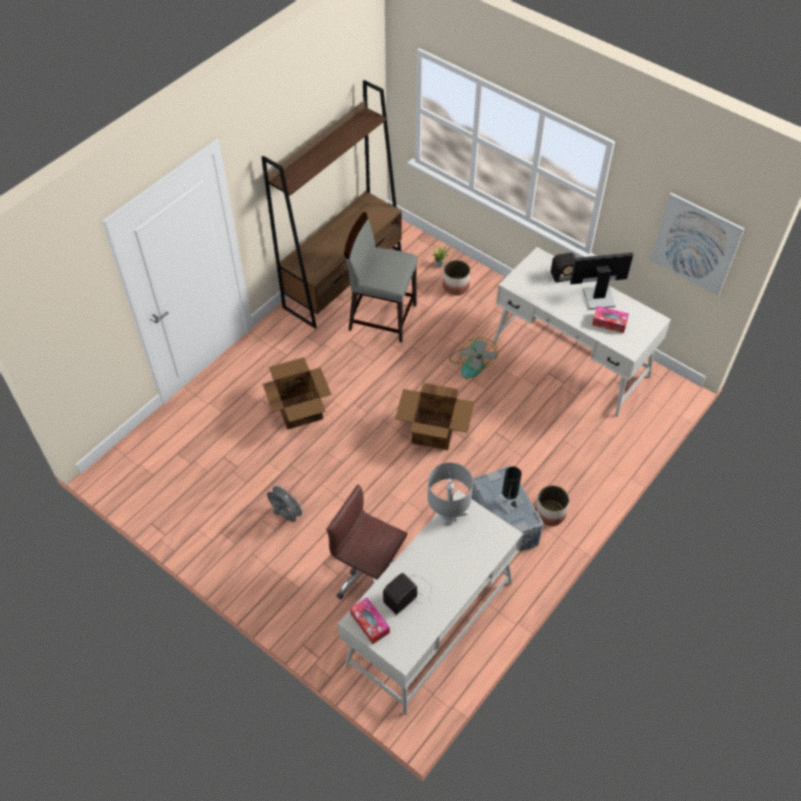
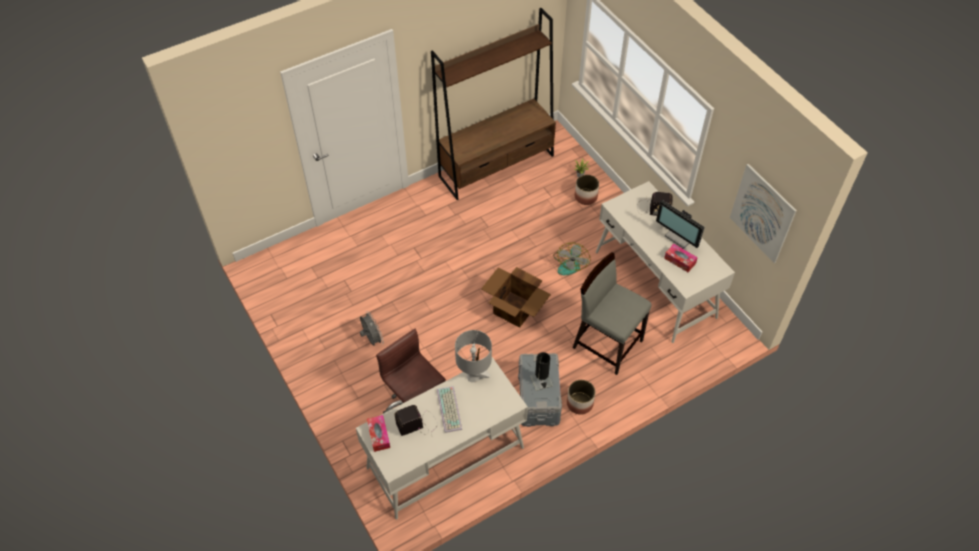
camera: 20 degrees right, 0 degrees up
cardboard box [263,357,332,430] -> none
grey chair [344,212,417,343] -> grey chair moved to [573,252,652,375]
monitor [570,252,633,310] -> monitor turned 150 degrees counterclockwise [656,200,704,249]
none -> keyboard [437,386,462,433]

